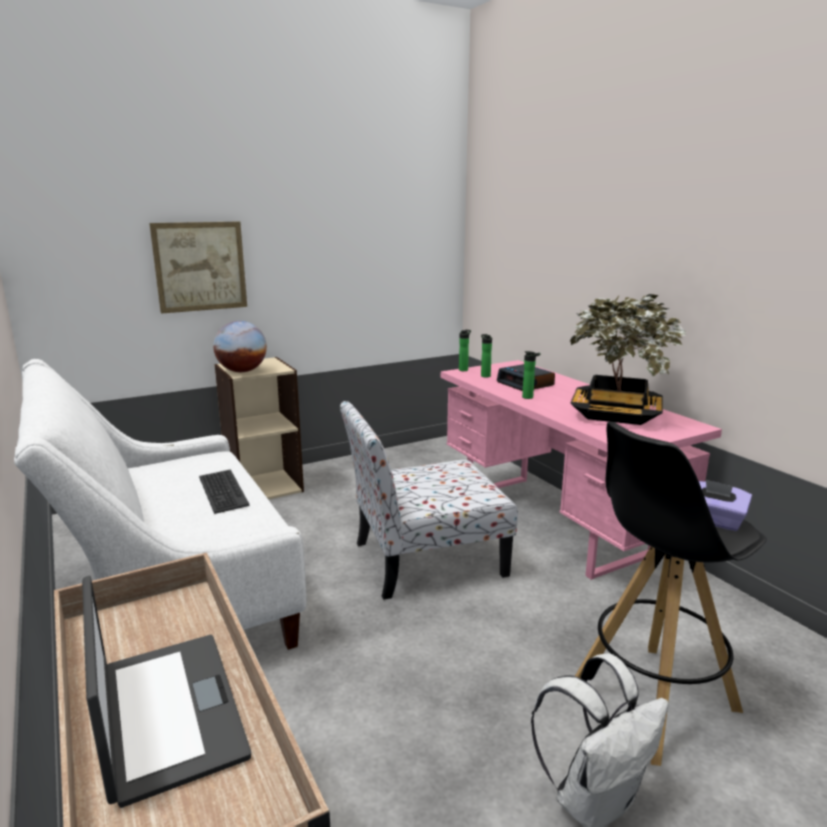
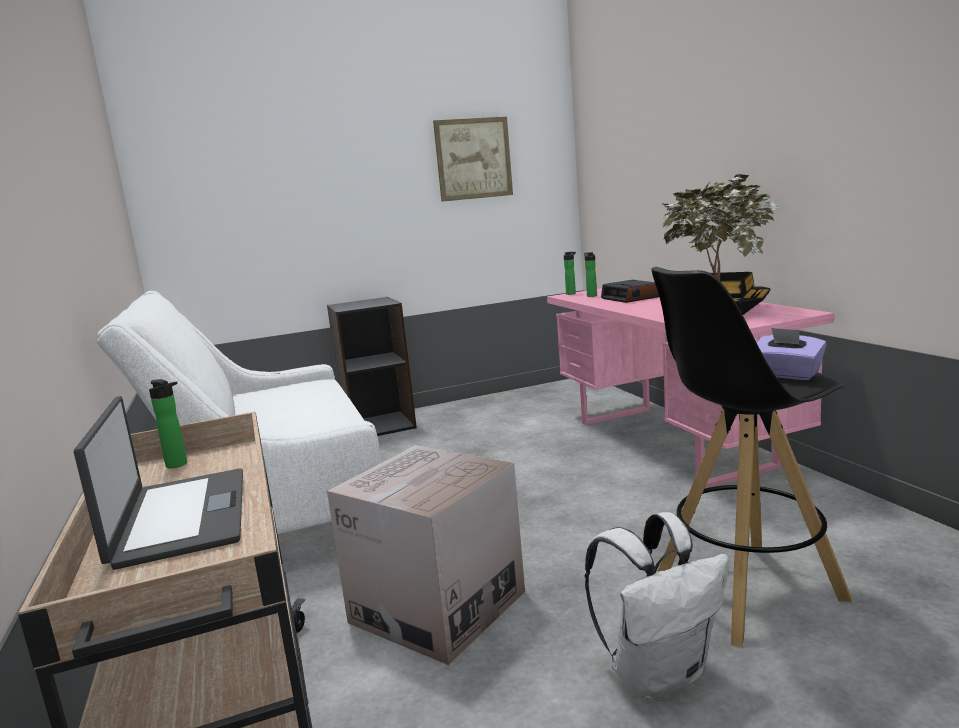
camera: 10 degrees right, 5 degrees down
picture [149,221,247,314] -> picture moved to [433,117,513,202]
keyboard [199,469,250,514] -> none
globe [213,321,267,372] -> none
beige bookcase [215,357,304,500] -> black bookcase [327,297,417,436]
chair [340,401,518,600] -> none
bottle [522,351,541,399] -> bottle moved to [149,379,187,468]
none -> cardboard box [327,445,525,665]

